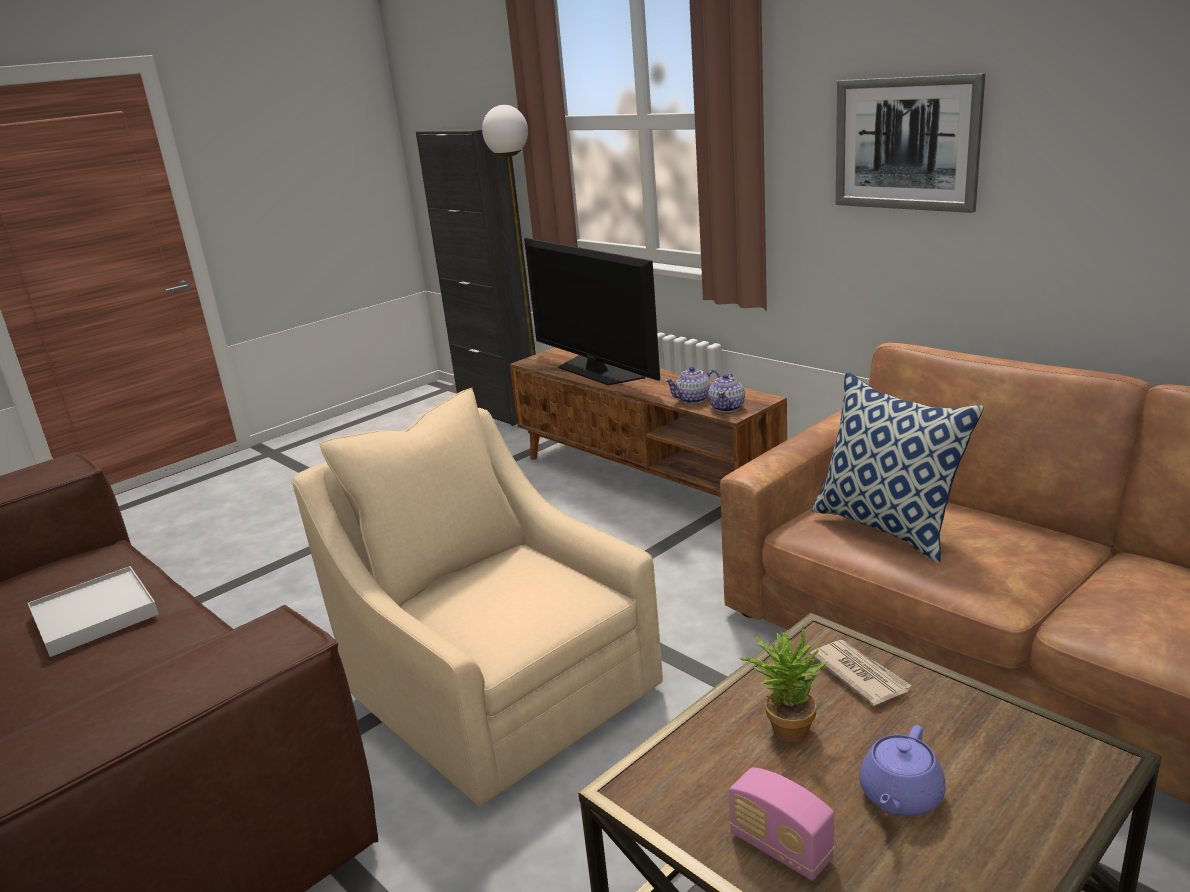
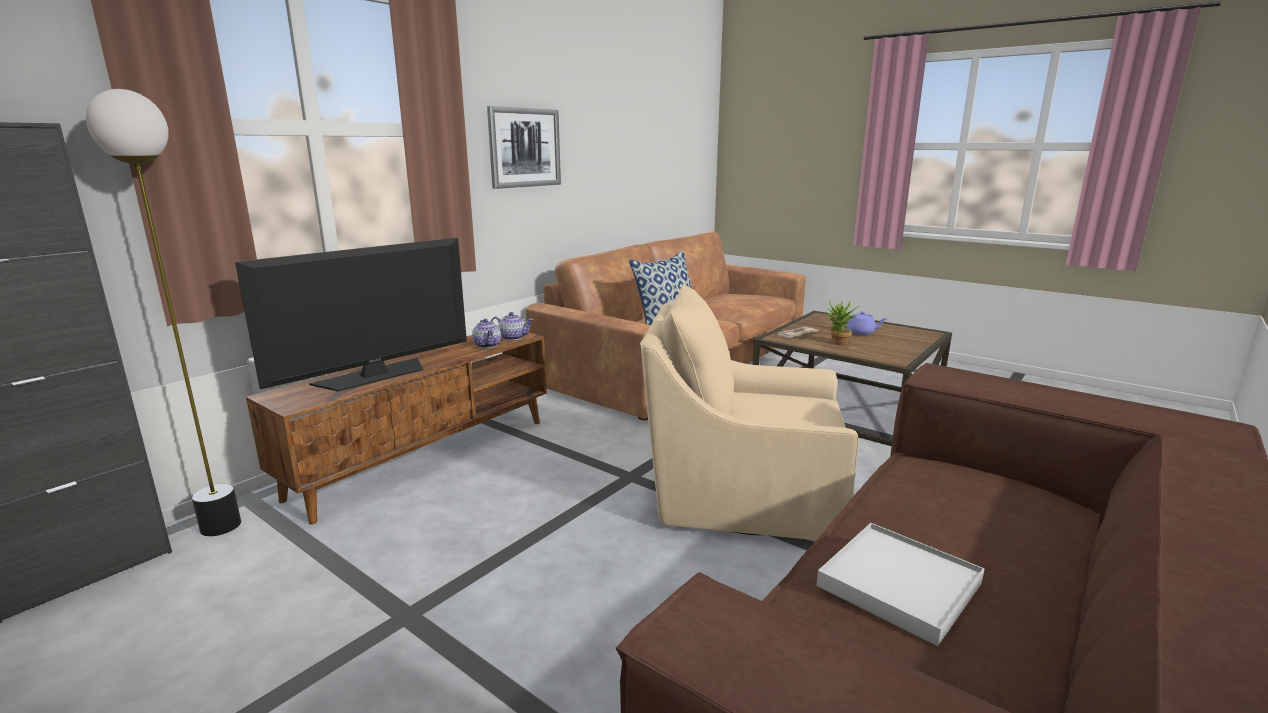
camera: 100 degrees left, 5 degrees down
beige armchair [291,388,663,807] -> beige armchair turned 60 degrees clockwise [640,283,859,540]
radio [729,767,835,881] -> none

